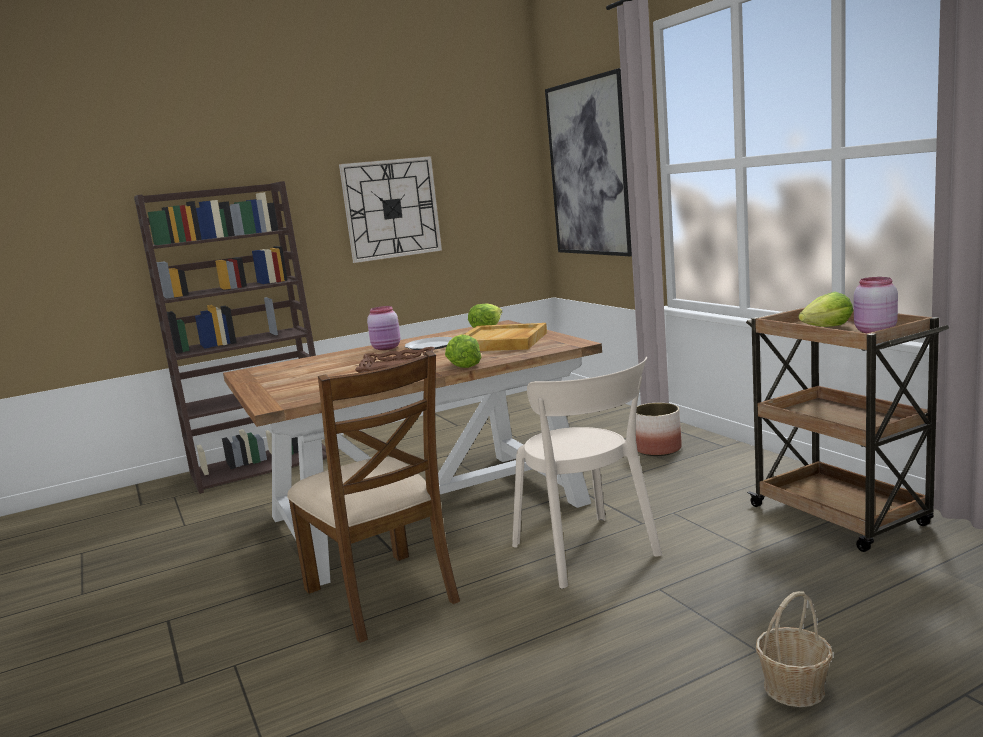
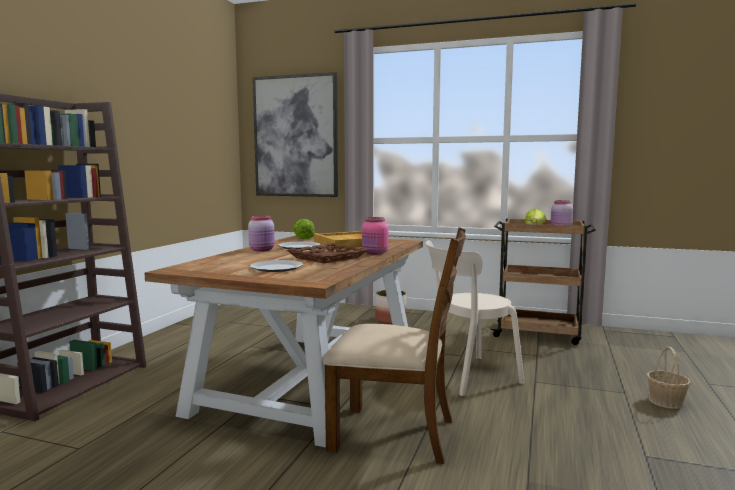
camera: 45 degrees left, 5 degrees down
wall clock [339,156,442,263] -> none
lettuce [445,334,481,368] -> pink jar [362,217,389,255]
beige chair [512,357,662,589] -> beige chair turned 135 degrees clockwise [426,240,525,396]
none -> plate [250,260,303,272]

